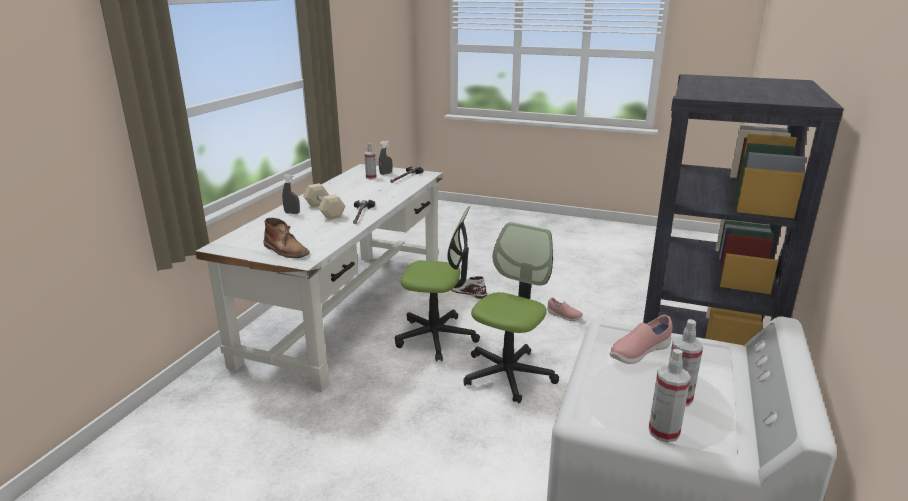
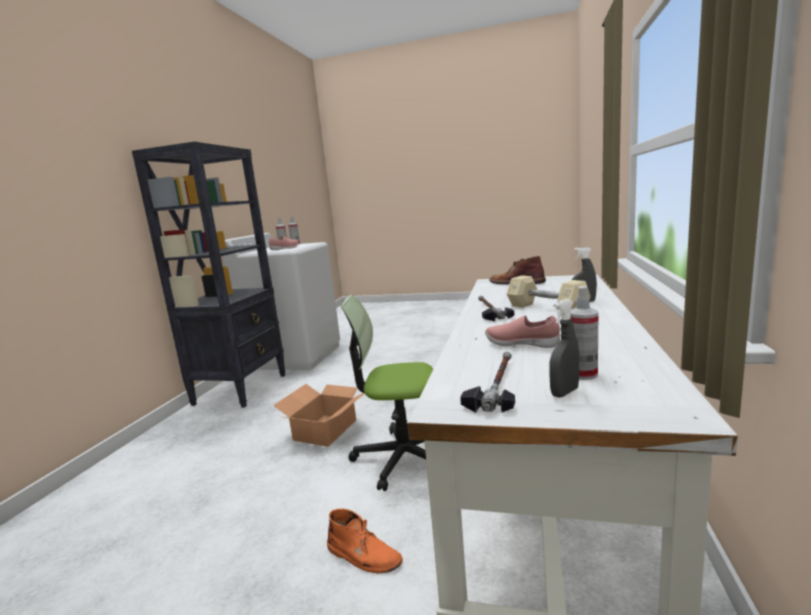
camera: 175 degrees right, 10 degrees down
white boot [451,276,487,299] -> orange boot [327,508,403,573]
office chair [464,222,559,403] -> cardboard box [273,384,365,447]
pink shoe [547,298,583,321] -> pink shoe moved to [485,316,560,348]

